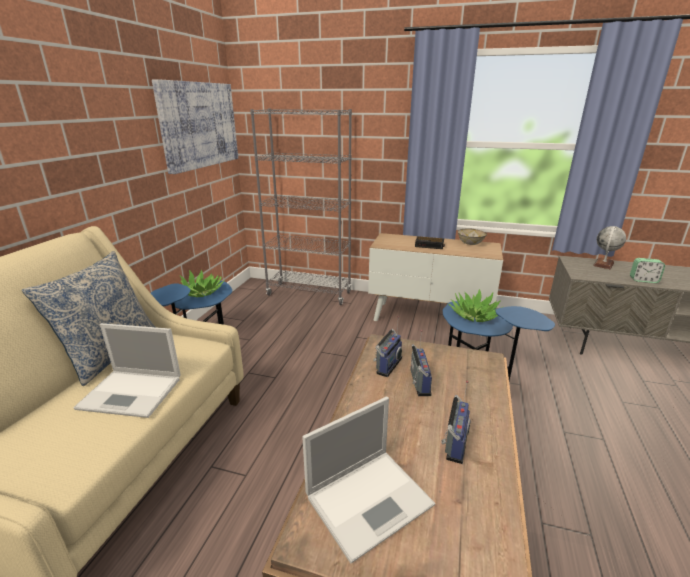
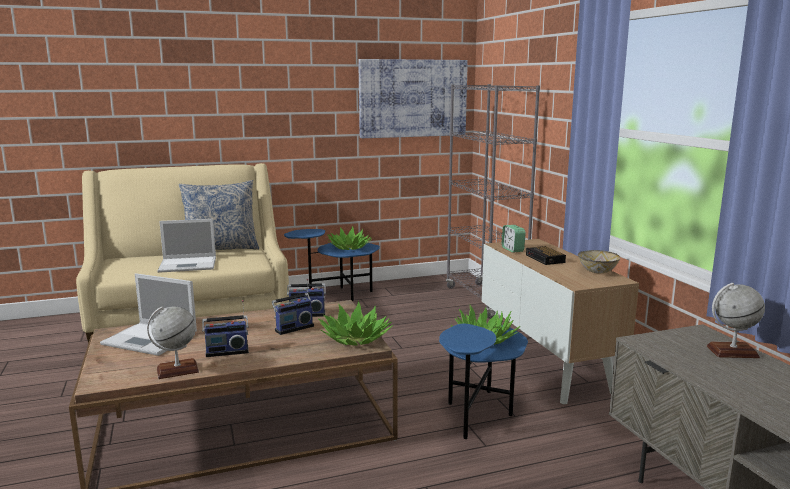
camera: 55 degrees right, 10 degrees down
laptop [74,323,181,418] -> laptop turned 75 degrees counterclockwise [157,219,216,273]
alarm clock [630,258,665,283] -> alarm clock moved to [502,225,526,253]
none -> globe [147,306,199,379]
none -> potted plant [318,300,393,346]

